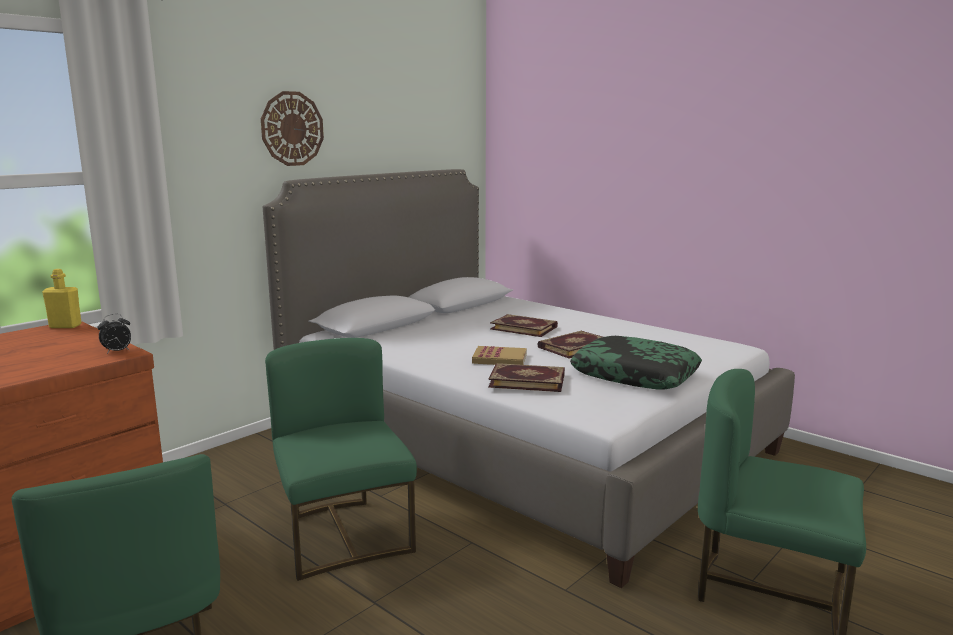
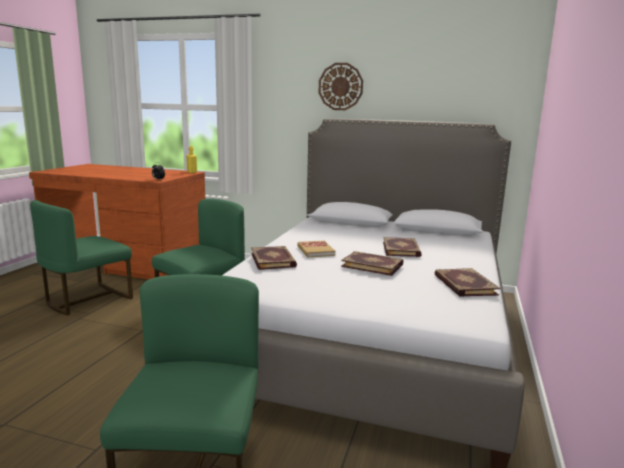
camera: 65 degrees right, 0 degrees up
pillow [570,336,702,390] -> none
none -> book [435,268,500,297]

